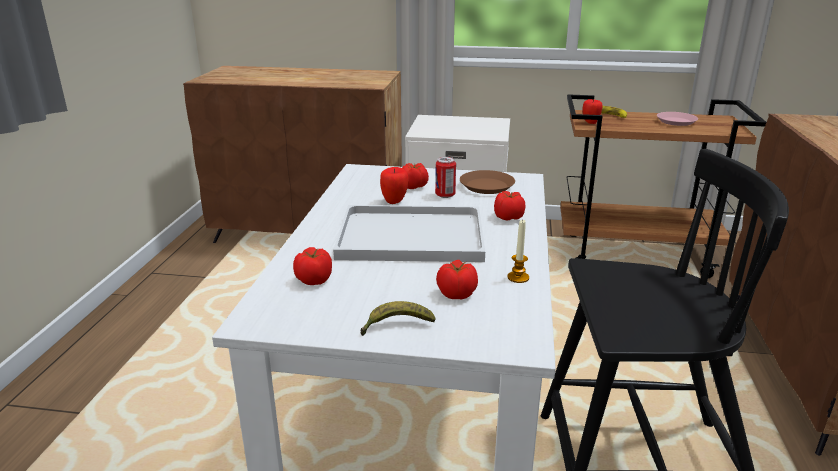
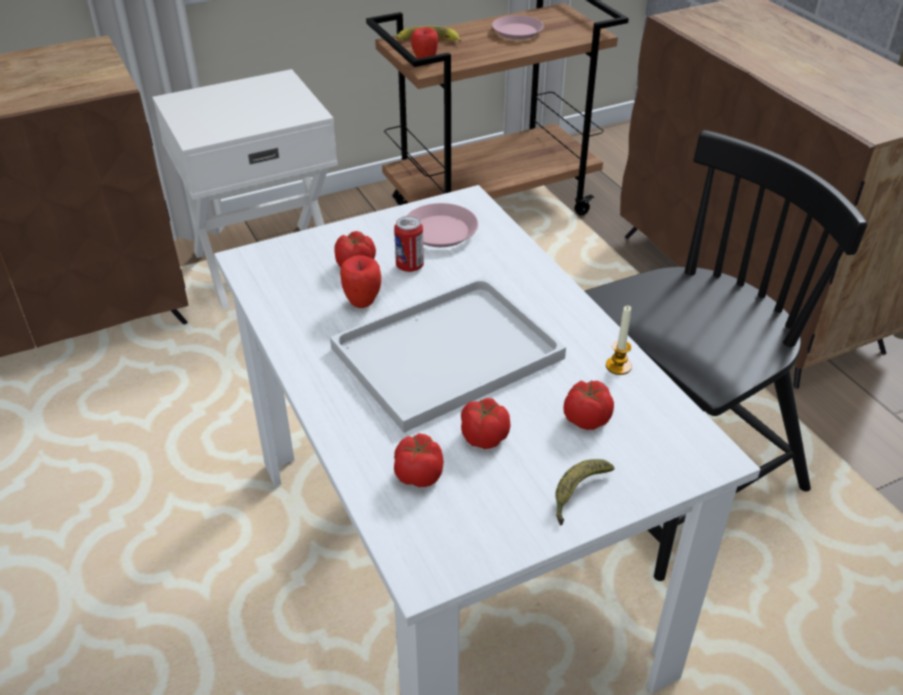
camera: 35 degrees left, 15 degrees up
brown plate [460,170,515,194] -> pink plate [406,203,478,247]
tomato [494,191,525,220] -> tomato moved to [461,398,511,449]

